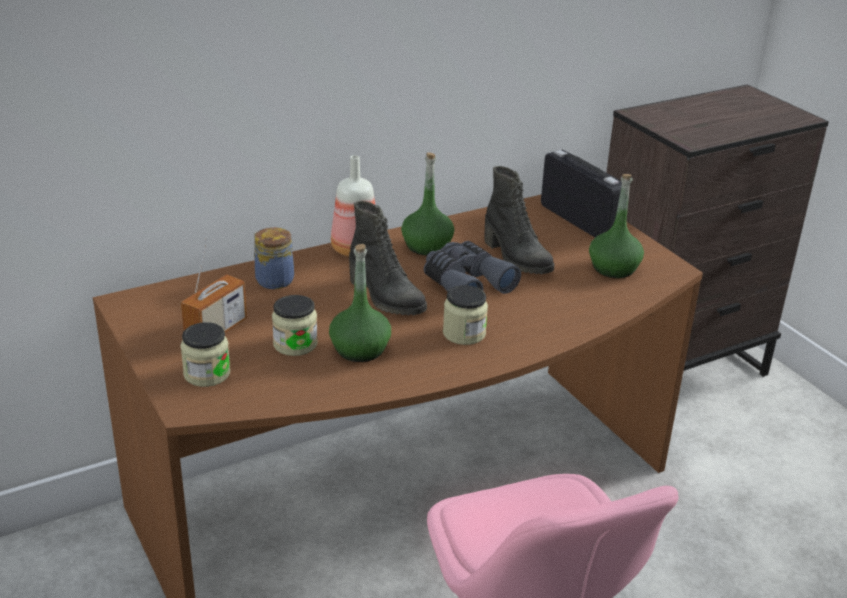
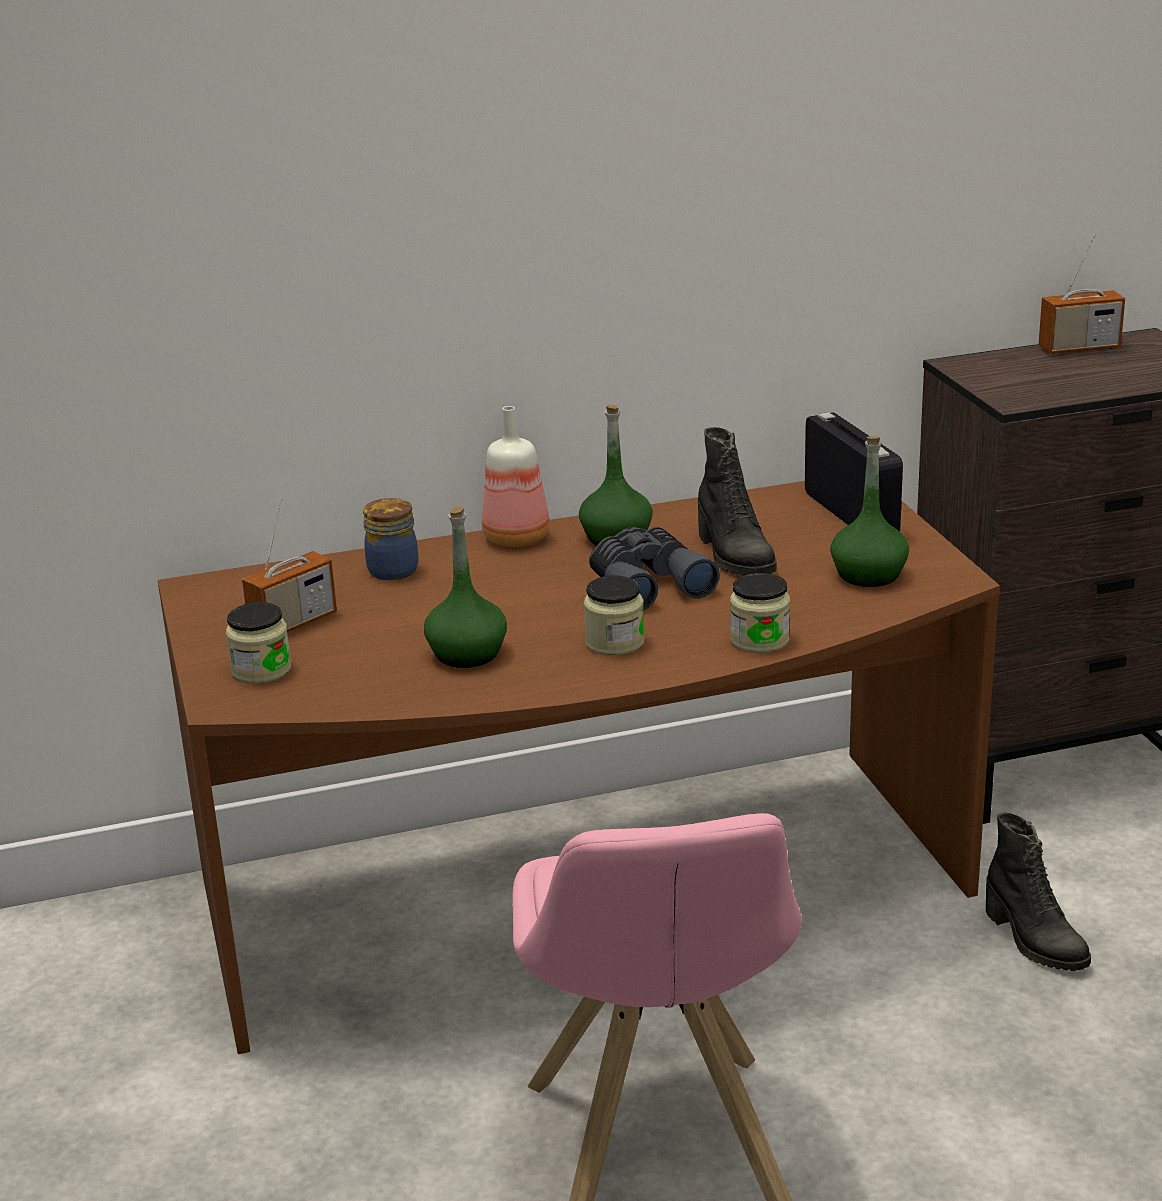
camera: 15 degrees right, 5 degrees down
jar [272,295,318,356] -> jar moved to [730,573,790,653]
black boot [349,201,427,315] -> black boot moved to [986,812,1091,971]
none -> radio [1038,234,1125,354]

